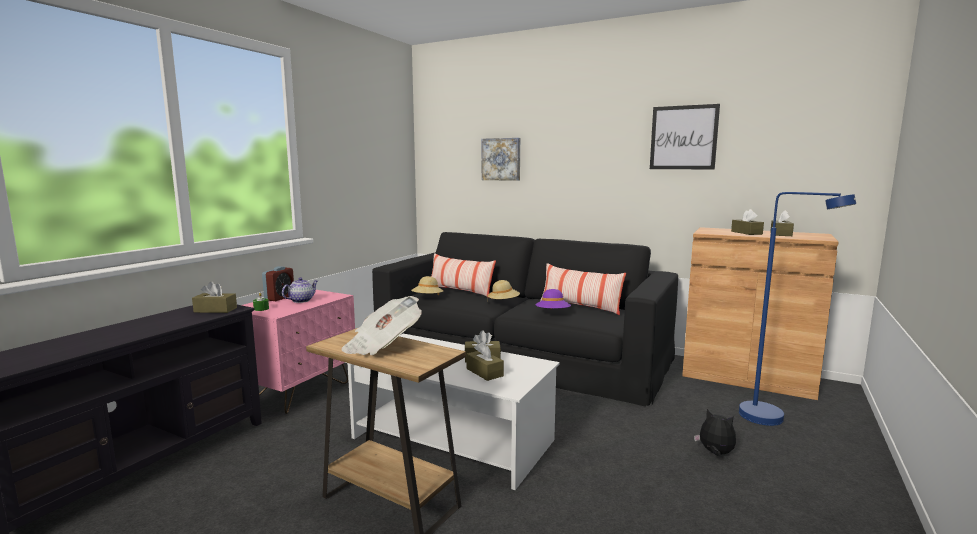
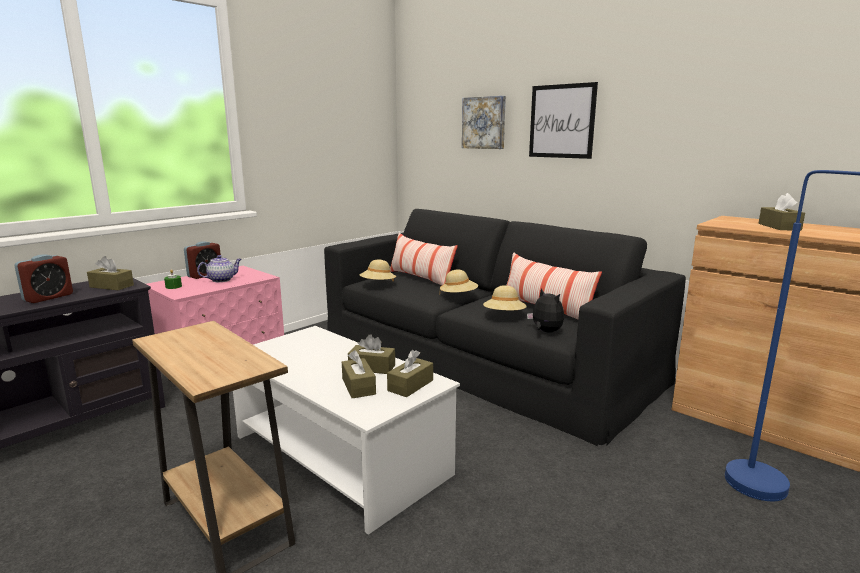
camera: 15 degrees right, 5 degrees up
newspaper [341,296,422,355] -> none
purple hat [536,289,571,309] -> beige hat [483,285,527,310]
picture [650,104,720,169] -> picture moved to [529,82,598,159]
plush toy [694,409,736,456] -> plush toy moved to [527,288,564,333]
brown tissue box [770,210,794,236] -> brown tissue box moved to [387,350,433,397]
none -> alarm clock [14,255,73,303]

